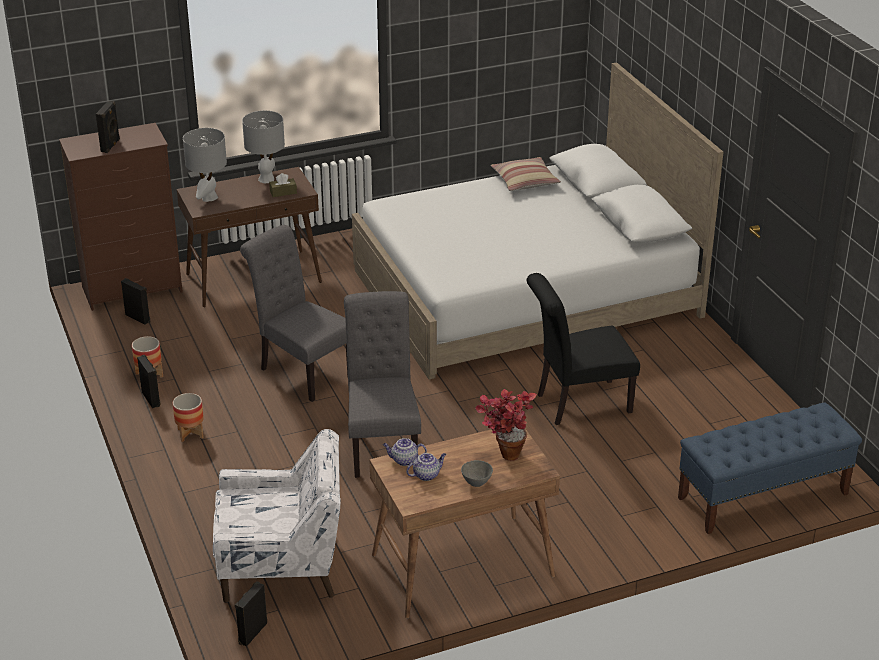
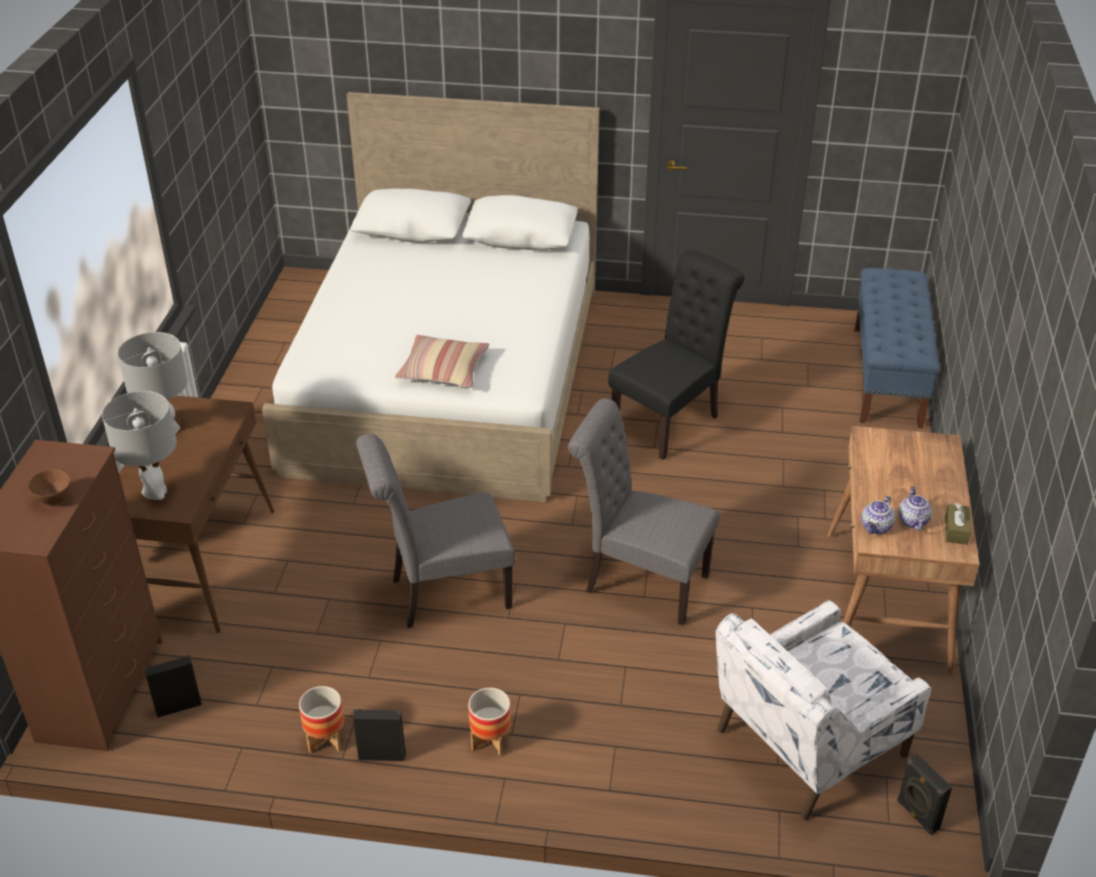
camera: 60 degrees left, 5 degrees up
black speaker [96,101,120,153] -> brown bowl [28,469,71,505]
white armchair [213,429,341,603] -> white armchair turned 150 degrees counterclockwise [716,600,931,820]
brown tissue box [269,173,297,197] -> brown tissue box moved to [945,503,971,545]
grey bowl [461,460,493,487] -> none
potted plant [475,389,537,461] -> none
pillow [491,157,561,191] -> pillow moved to [395,335,490,388]
black chair [527,273,640,425] -> black chair turned 150 degrees counterclockwise [608,250,744,460]

